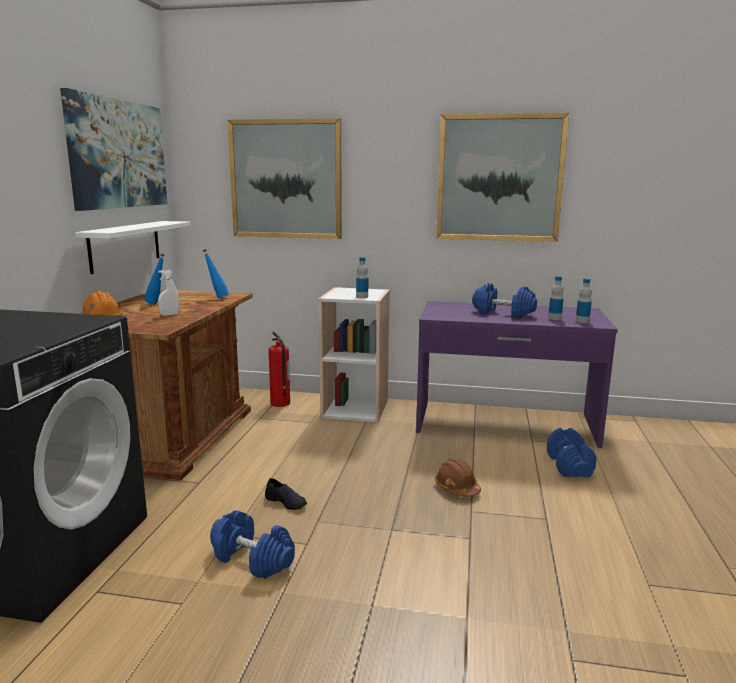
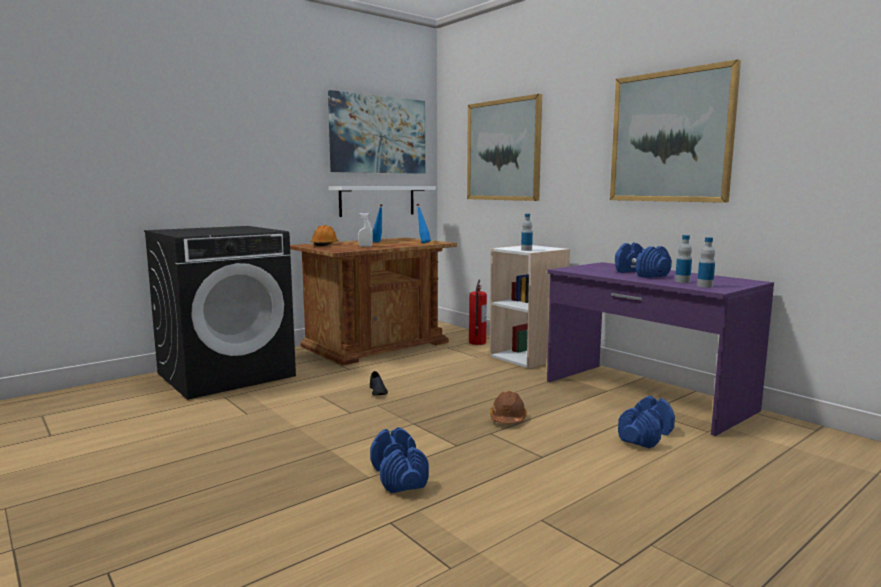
camera: 40 degrees right, 5 degrees down
blue dumbbell [210,510,295,579] -> blue dumbbell moved to [370,427,429,493]

